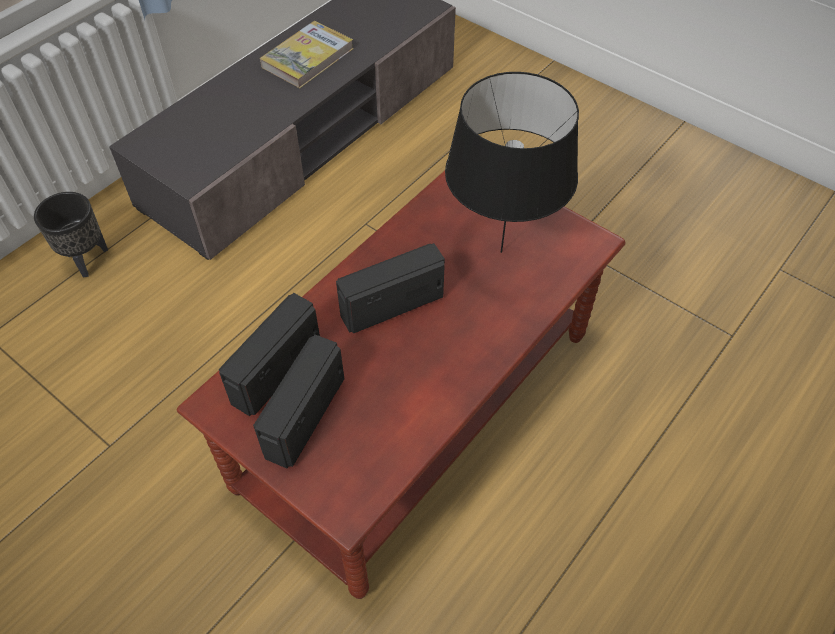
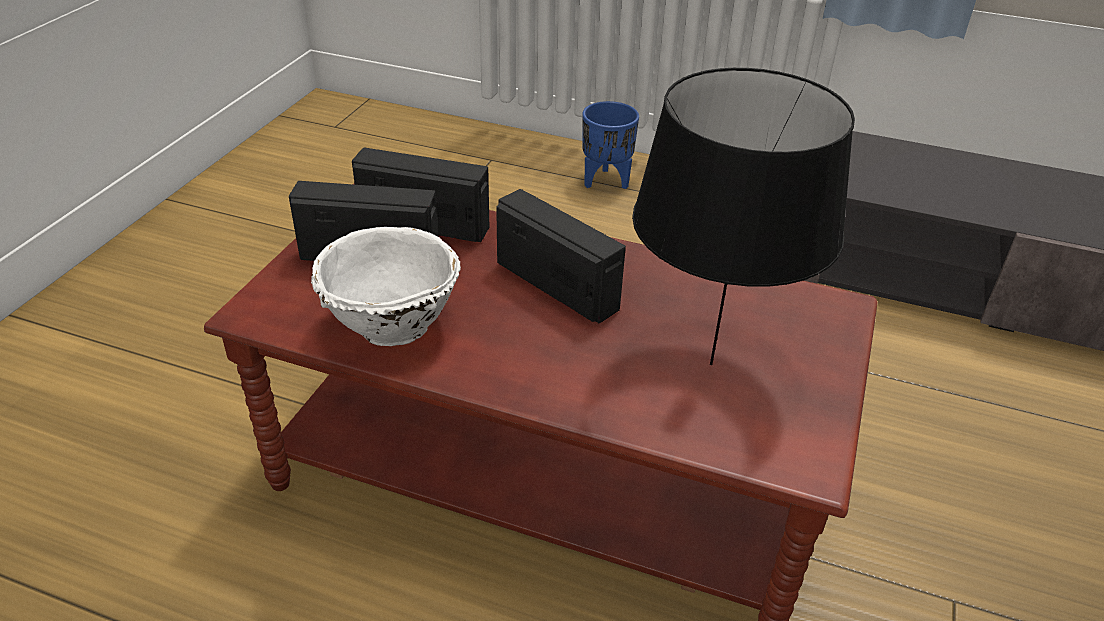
camera: 70 degrees right, 15 degrees down
black planter [34,192,108,277] -> blue planter [582,101,639,189]
book [260,21,354,88] -> none
none -> white bowl [311,227,461,346]

